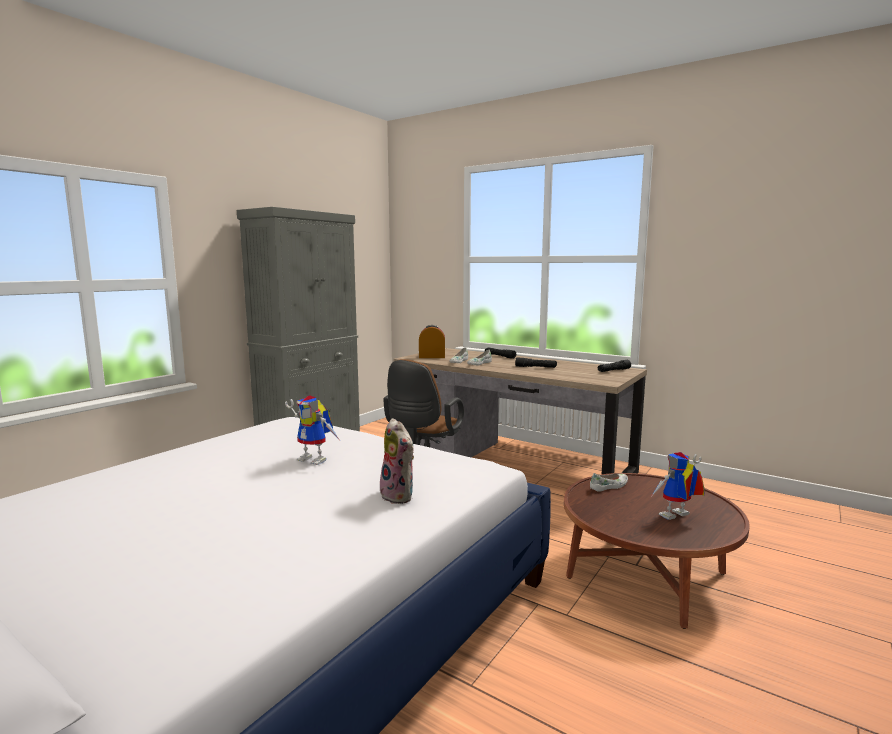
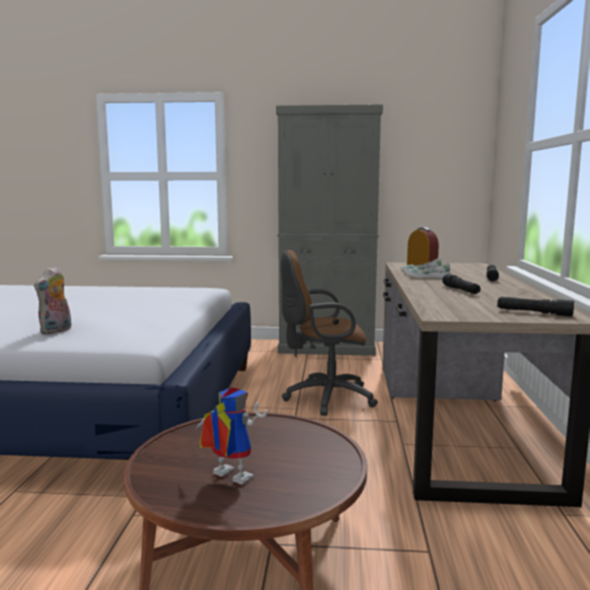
camera: 60 degrees right, 0 degrees up
toy robot [285,395,339,465] -> none
white shoe [590,473,628,492] -> none

